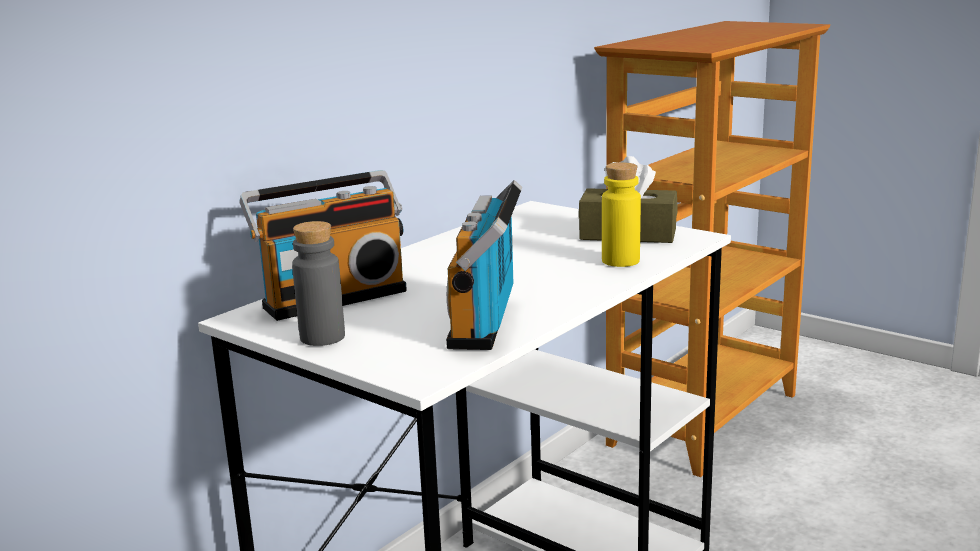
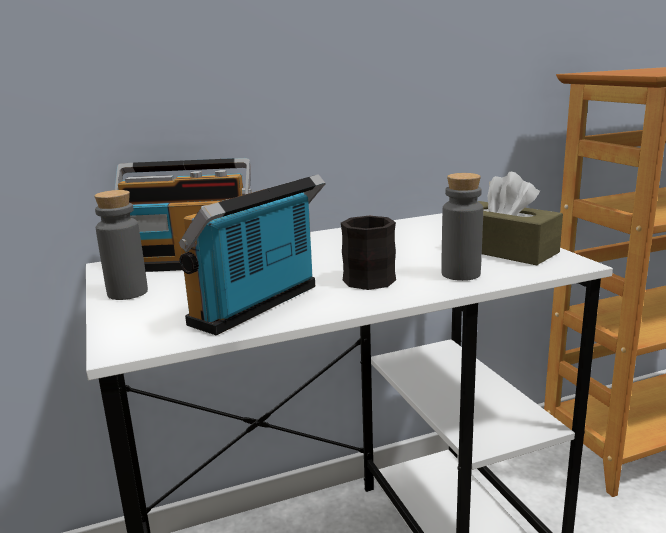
camera: 30 degrees right, 0 degrees up
yellow bottle [602,162,641,267] -> grey bottle [441,173,483,281]
none -> black mug [341,216,396,290]

